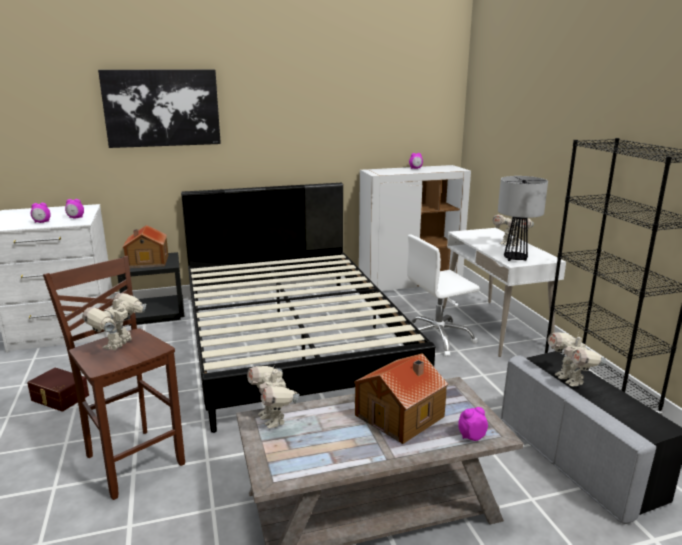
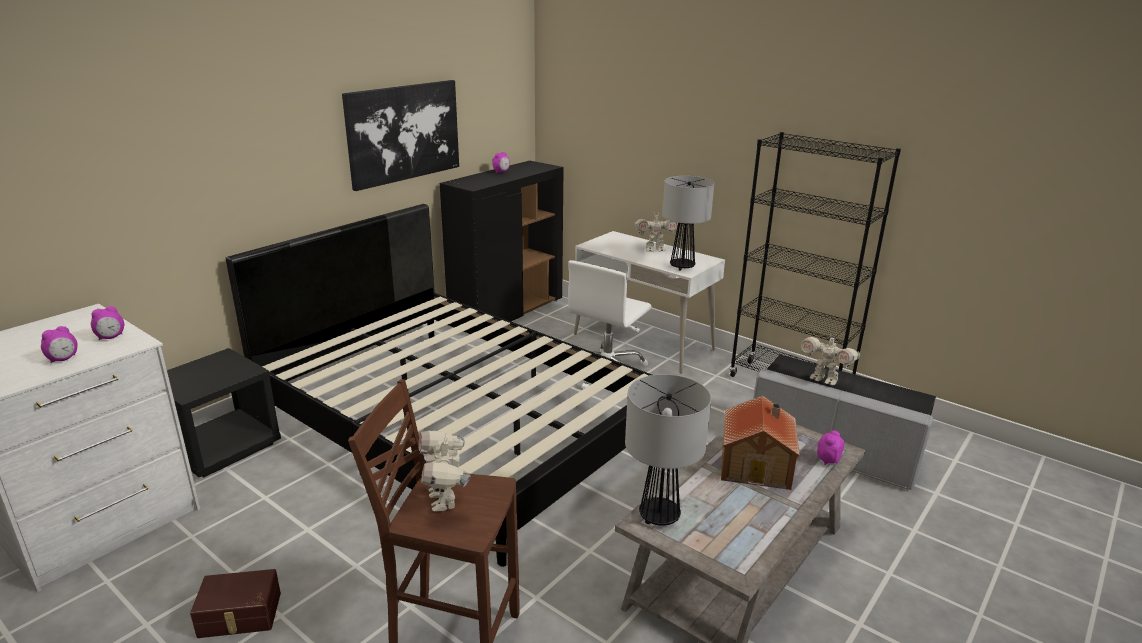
camera: 35 degrees left, 5 degrees up
picture [98,70,221,148] -> picture moved to [342,80,459,191]
toy house [122,225,168,268] -> none
toy robot [247,366,300,429] -> table lamp [625,374,711,526]
white cabinet [359,165,471,291] -> black cabinet [440,161,564,321]

